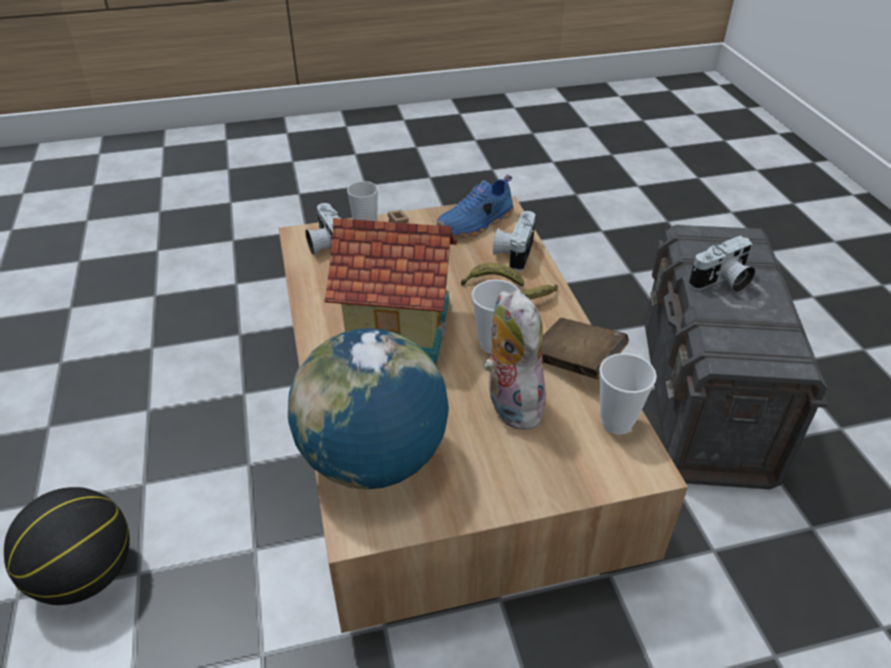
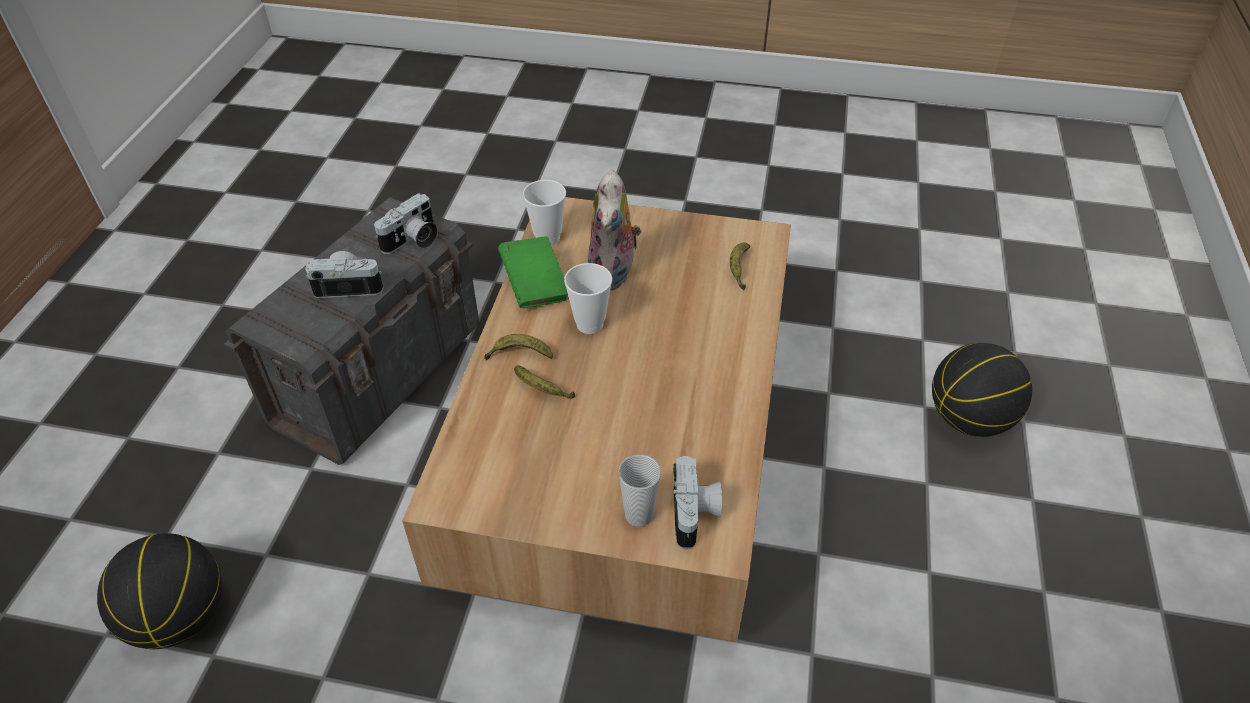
camera: 155 degrees left, 5 degrees up
globe [288,328,449,489] -> banana [730,243,751,290]
toy house [324,210,457,364] -> none
blue shoe [437,175,513,238] -> none
camera [493,211,536,271] -> camera moved to [374,193,438,254]
brown book [542,318,629,380] -> green book [498,236,568,308]
none -> basketball [97,533,222,649]

